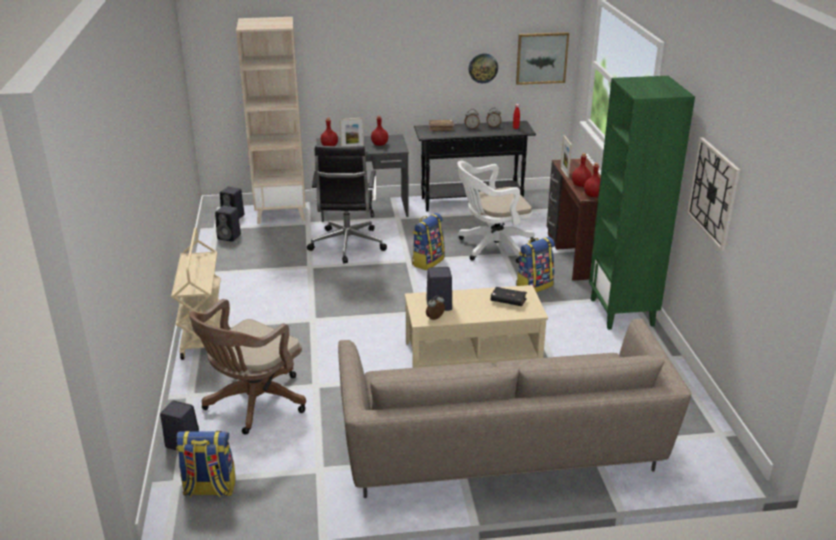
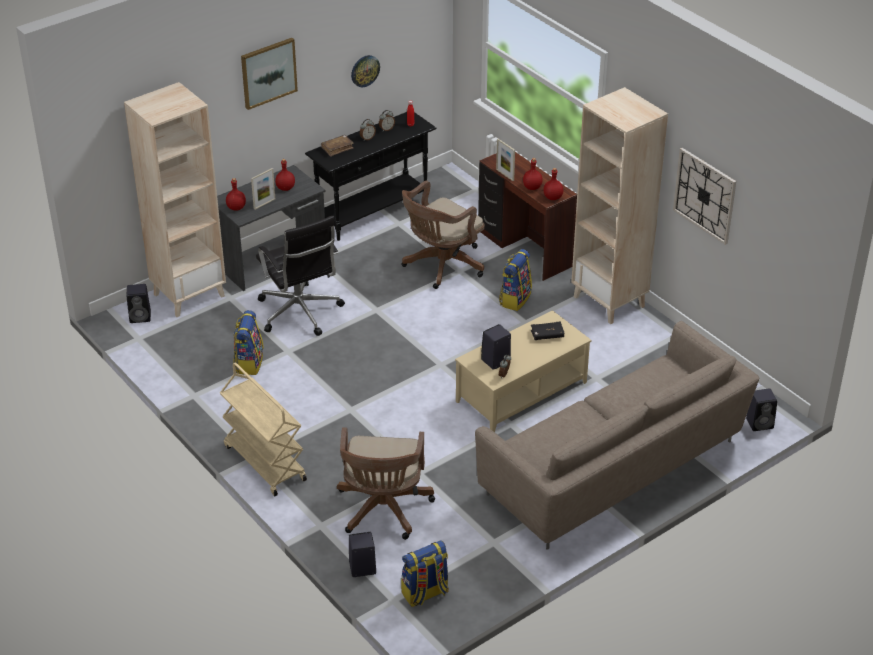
camera: 30 degrees left, 10 degrees up
black speaker [215,206,241,242] -> black speaker moved to [746,388,777,431]
backpack [411,213,445,270] -> backpack moved to [233,310,264,375]
white office chair [457,161,536,263] -> brown office chair [401,180,485,289]
picture [516,32,569,85] -> picture moved to [241,38,298,110]
green bookcase [589,76,695,330] -> beige bookcase [571,87,668,324]

